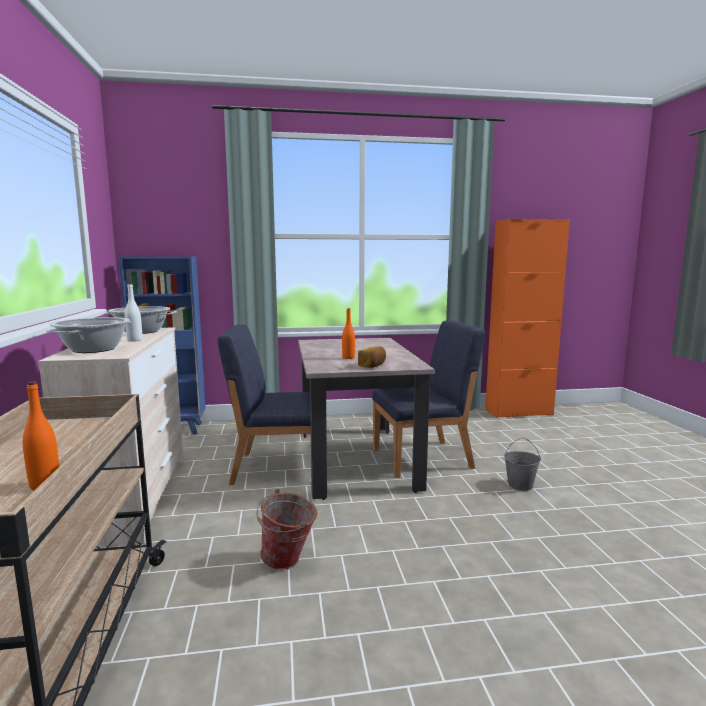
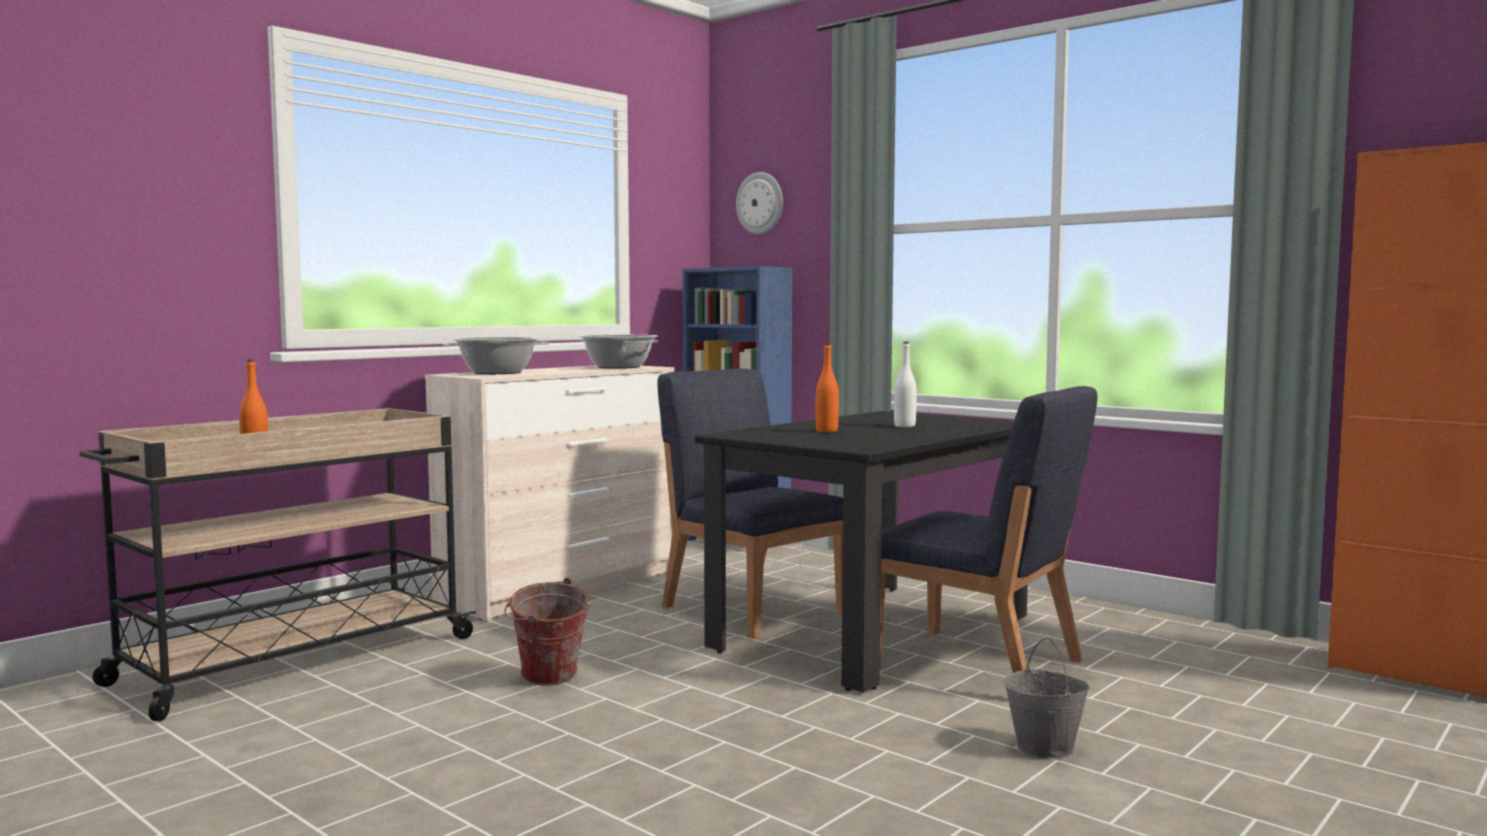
camera: 50 degrees right, 5 degrees down
white bottle [125,283,142,342] -> white bottle moved to [894,342,917,427]
beige dining table [298,338,435,500] -> black dining table [695,411,1028,692]
bread [358,346,386,368] -> none
none -> wall clock [736,172,783,234]

